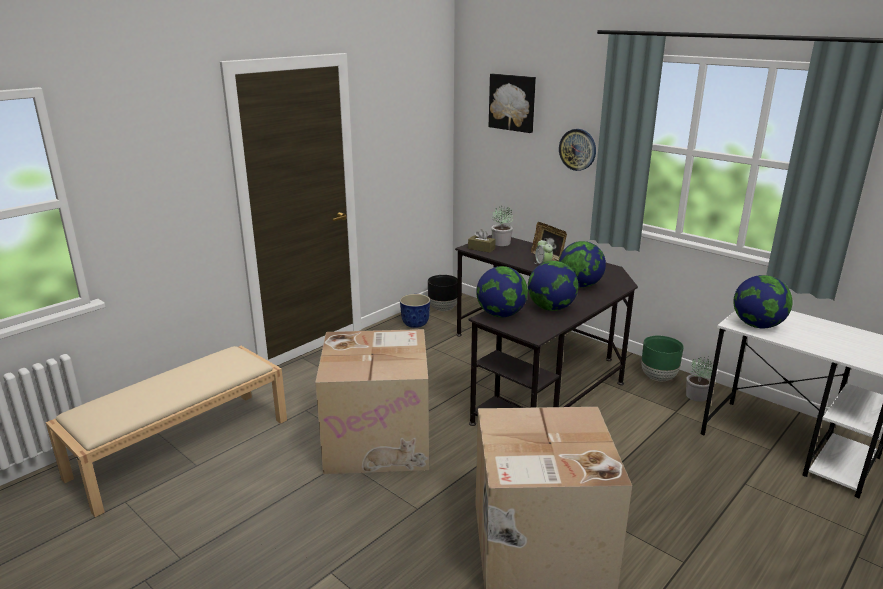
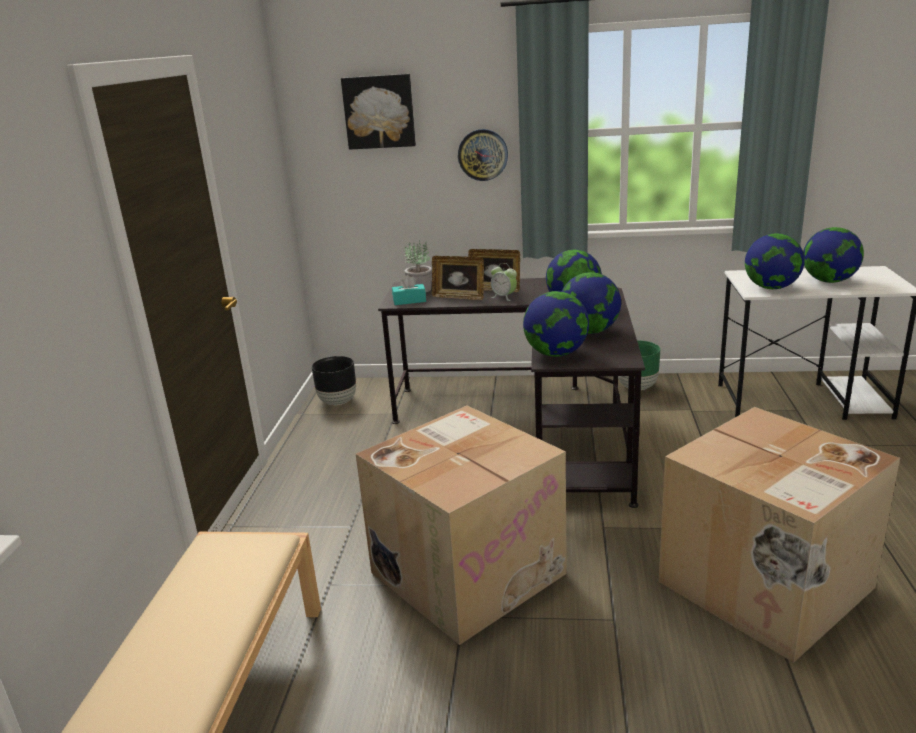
camera: 35 degrees left, 0 degrees up
planter [400,294,430,328] -> none
brown tissue box [468,229,496,253] -> turquoise tissue box [392,275,426,305]
potted plant [686,357,713,402] -> none
none -> picture frame [432,256,484,300]
none -> globe [803,227,864,283]

